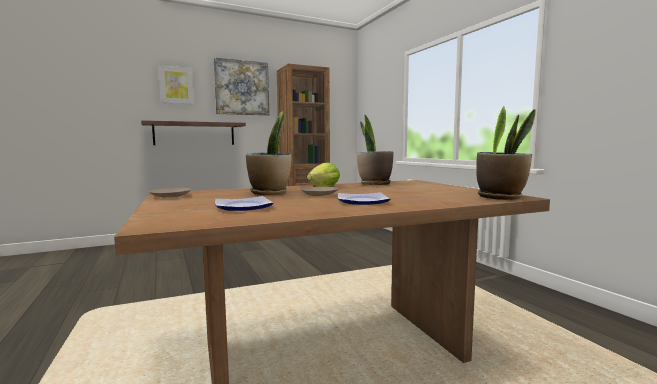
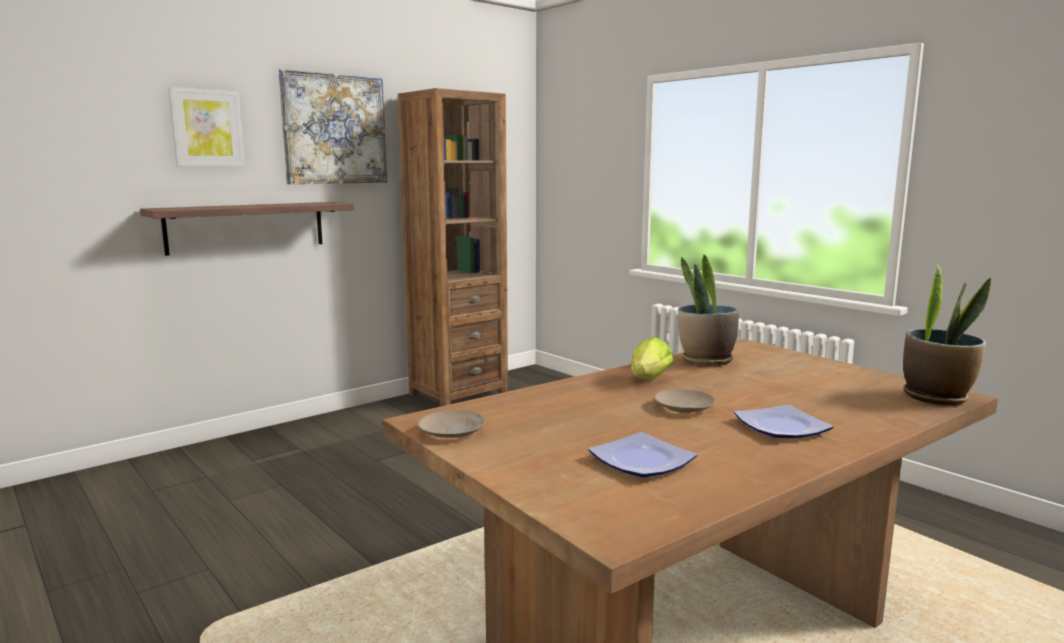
camera: 15 degrees left, 5 degrees up
potted plant [246,111,291,195] -> none

